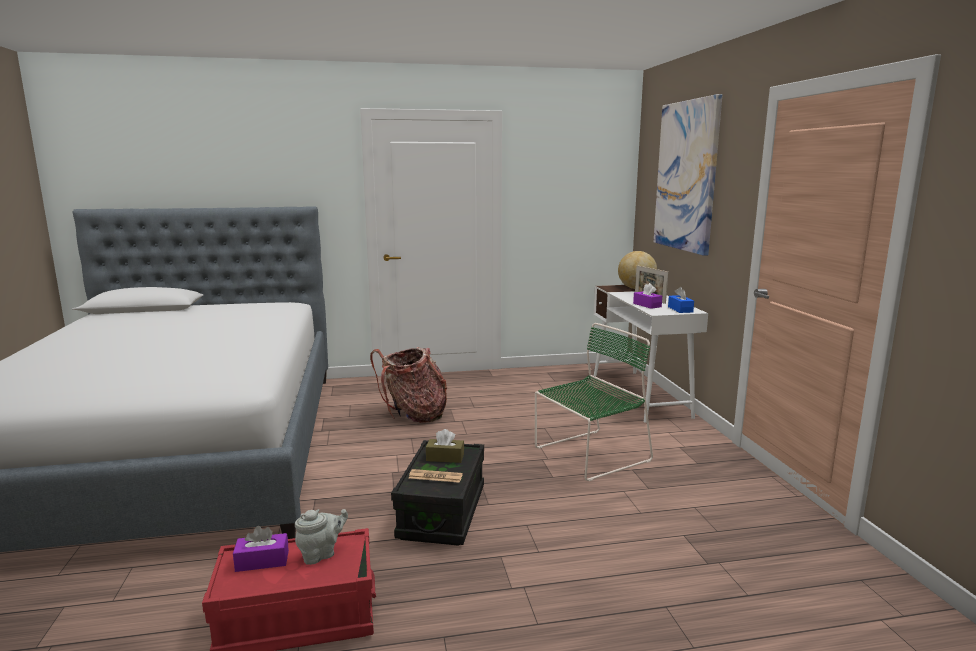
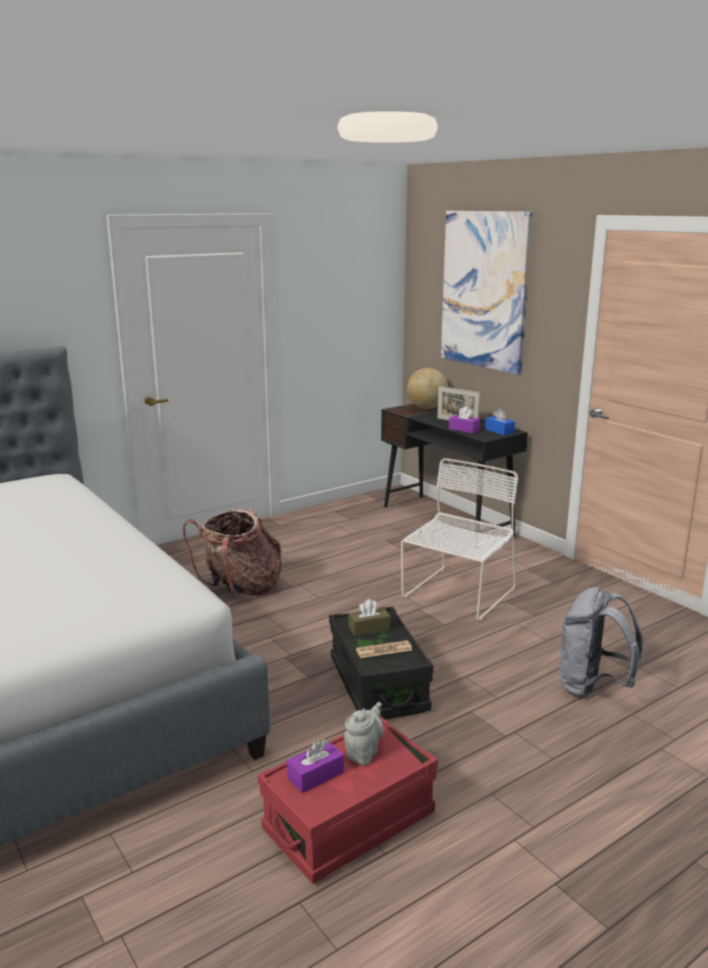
camera: 25 degrees left, 5 degrees up
green chair [535,323,653,481] -> white chair [401,458,518,621]
white desk [594,285,708,423] -> black desk [381,404,528,549]
none -> grey backpack [560,587,643,698]

